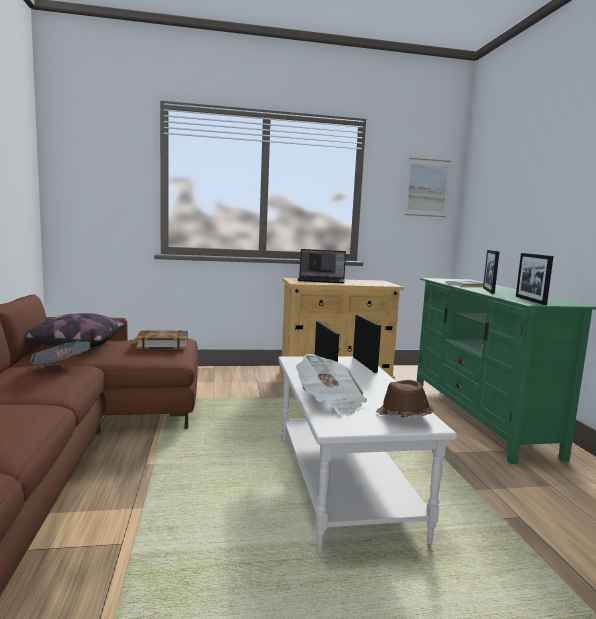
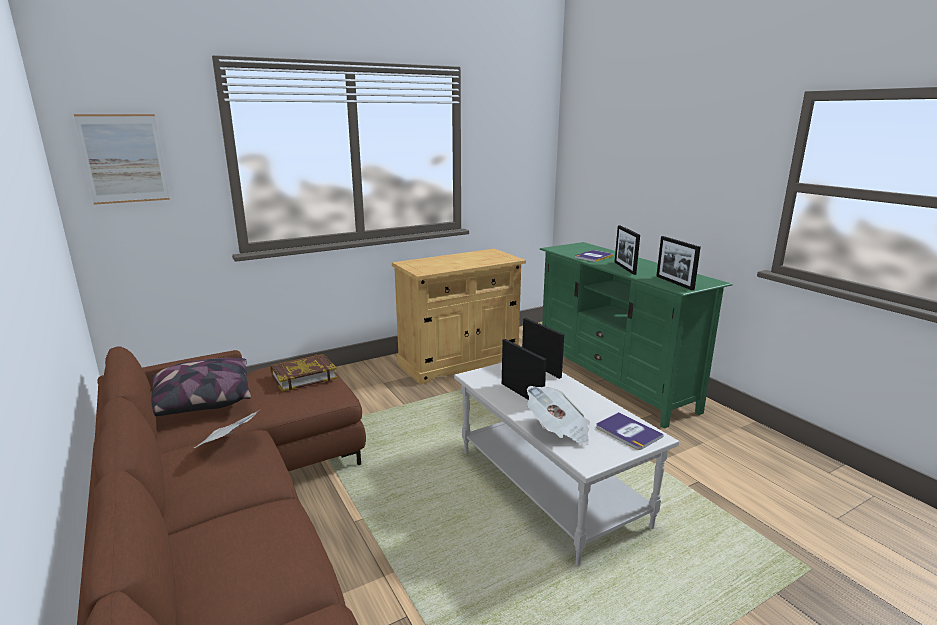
camera: 20 degrees left, 10 degrees up
laptop [297,249,346,283] -> none
brown hat [376,380,434,418] -> book [596,412,664,450]
picture [404,158,451,217] -> picture moved to [74,114,170,205]

